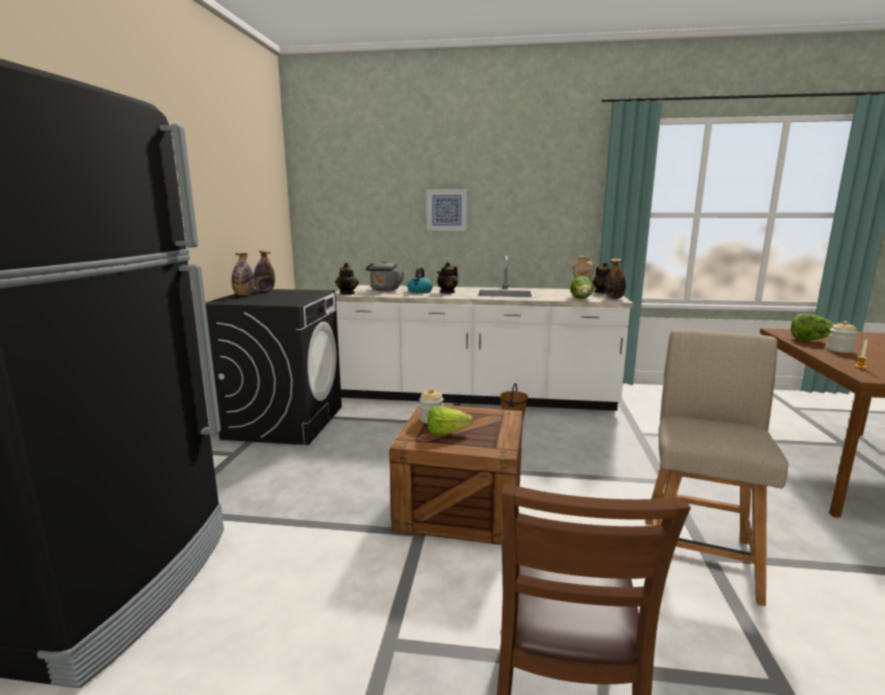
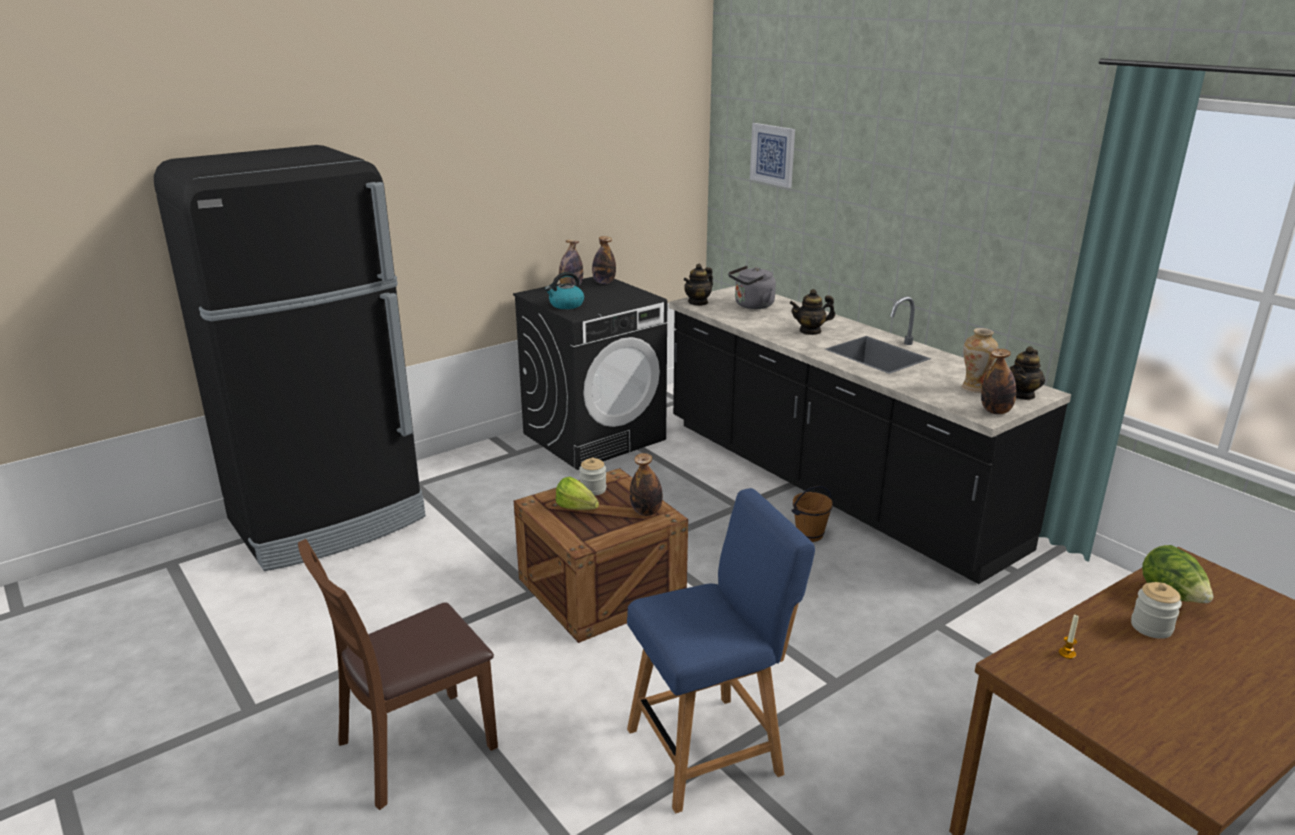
camera: 45 degrees right, 10 degrees up
white counter [335,256,633,411] -> black counter [669,286,1071,584]
kettle [407,267,433,293] -> kettle moved to [545,272,584,309]
picture [427,189,467,231] -> picture moved to [750,123,795,188]
lettuce [570,276,594,299] -> none
beige chair [645,329,788,606] -> blue chair [627,488,815,813]
none -> bottle [630,453,663,516]

